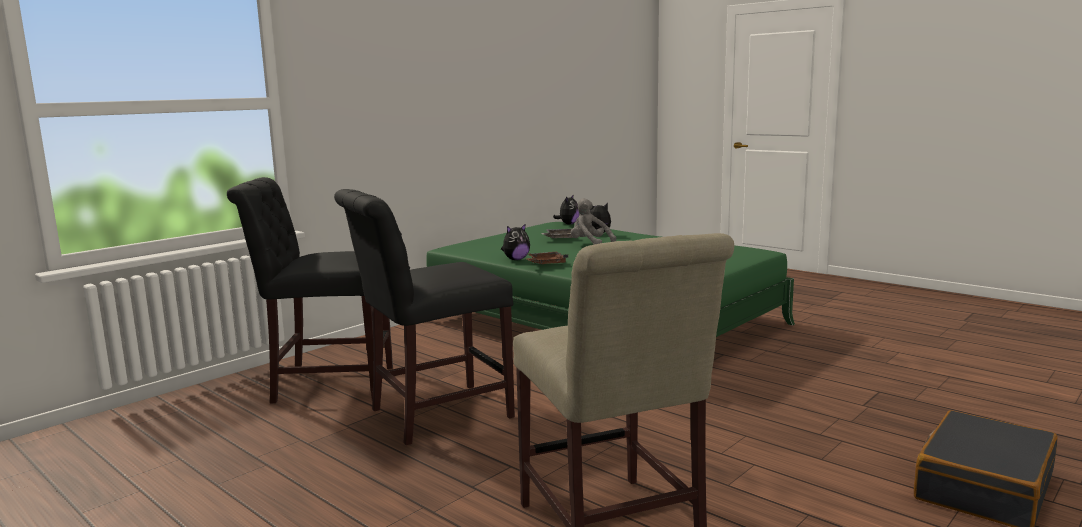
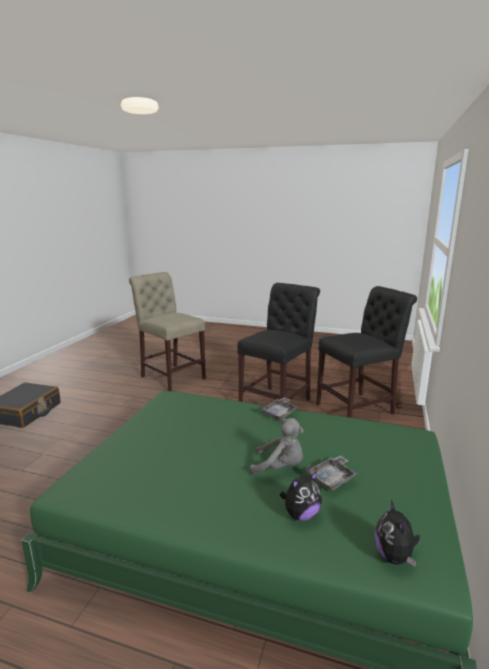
camera: 155 degrees right, 5 degrees up
plush toy [501,223,530,260] -> none
brown tray [526,252,568,264] -> grey tray [260,397,298,420]

